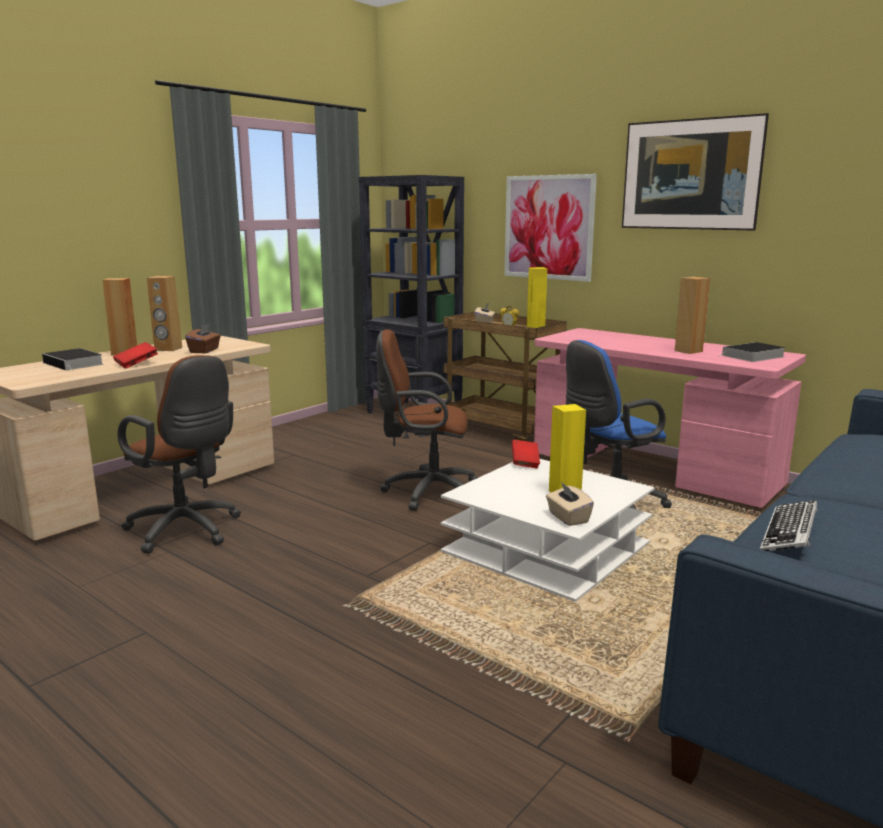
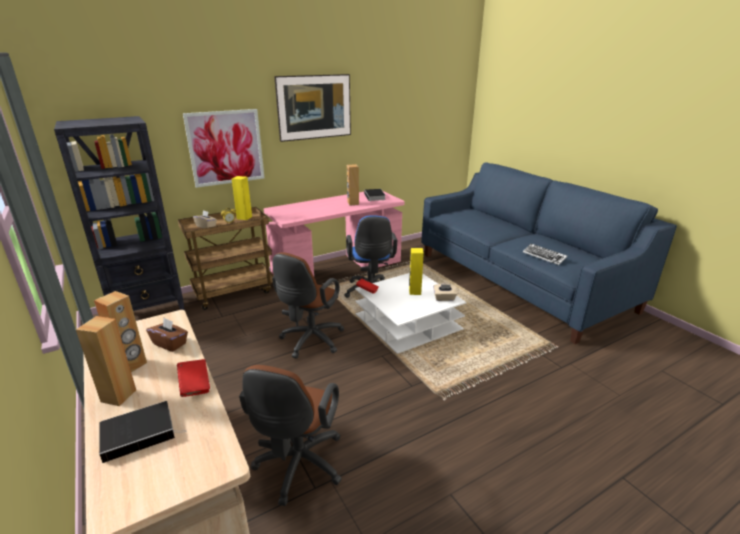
camera: 70 degrees left, 10 degrees up
brown office chair [118,355,241,554] -> brown office chair turned 135 degrees clockwise [239,365,342,506]

